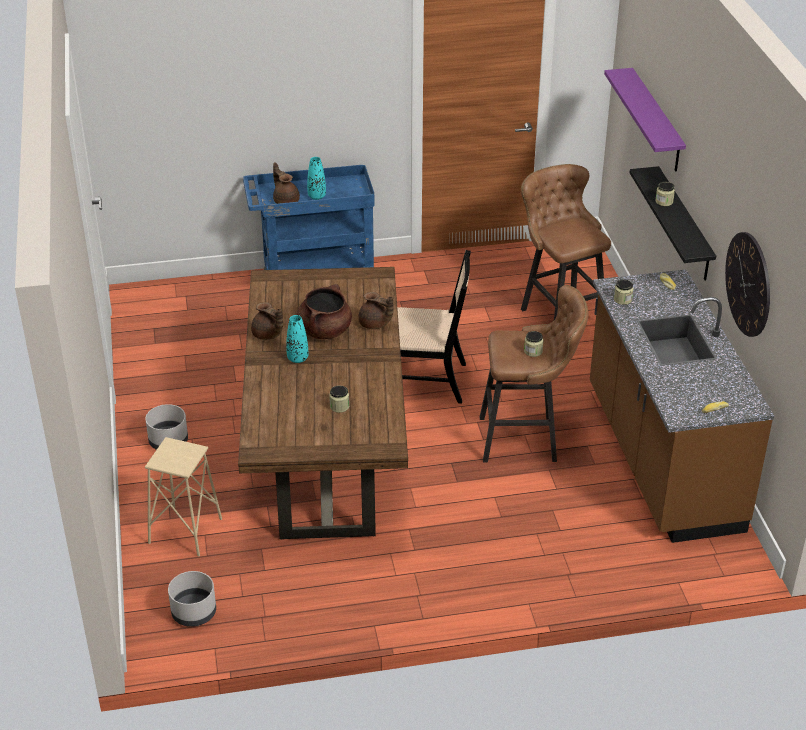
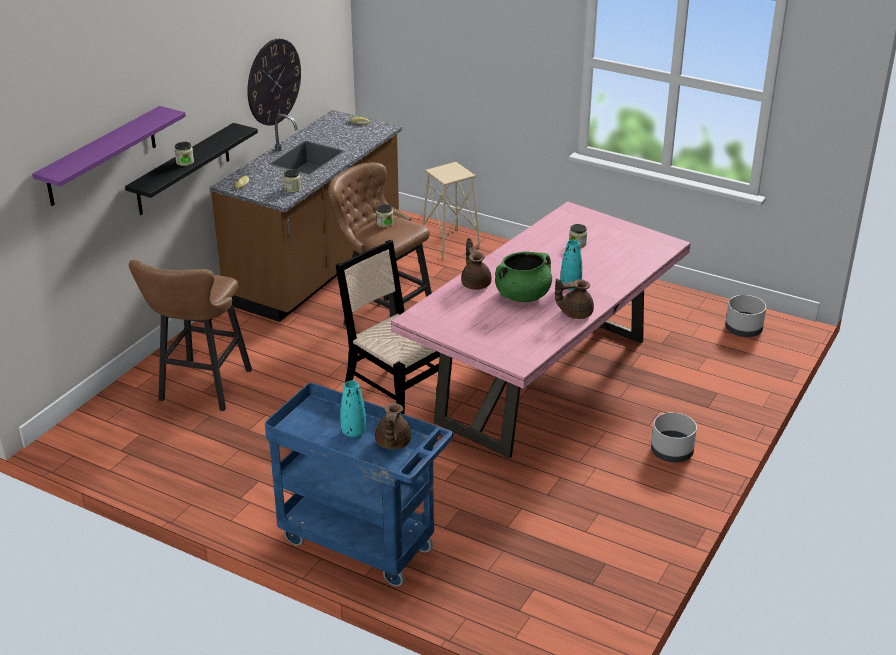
camera: 140 degrees left, 5 degrees down
beige stool [145,437,222,556] -> beige stool moved to [422,162,481,258]
brown dining table [238,267,408,539] -> pink dining table [391,201,691,458]
brown teapot [251,302,283,340] -> brown teapot turned 90 degrees counterclockwise [555,279,594,319]
brown cooking pot [297,284,352,339] -> green cooking pot [495,251,552,302]

